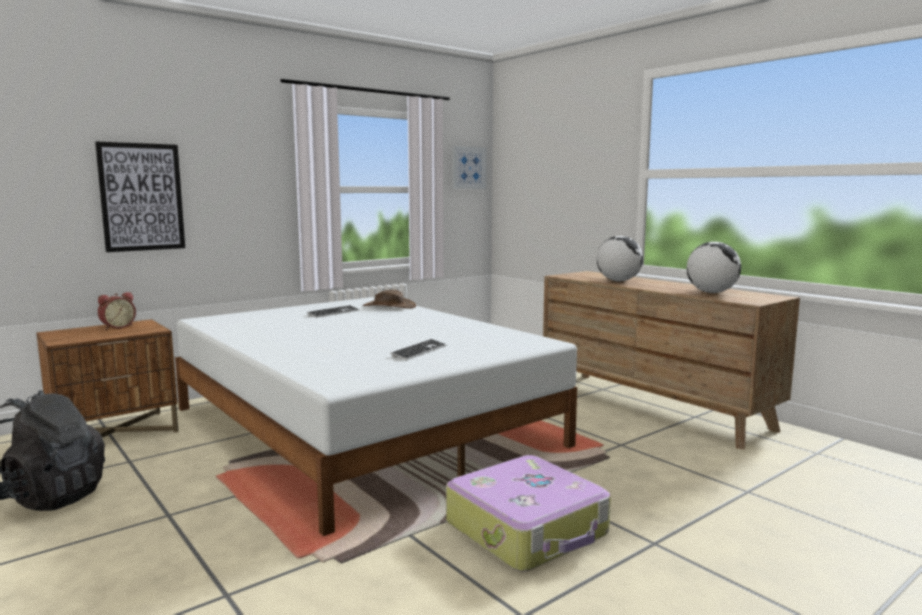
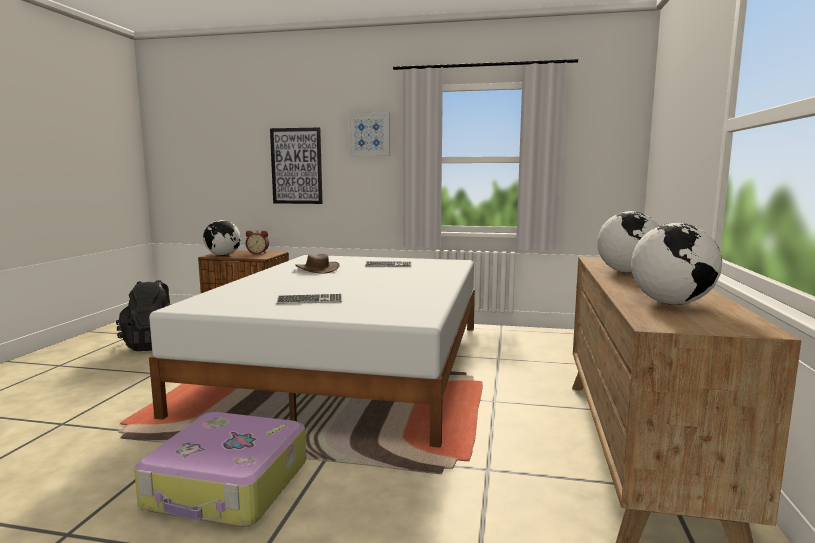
camera: 50 degrees right, 0 degrees up
brown hat [363,289,416,308] -> brown hat moved to [295,254,340,274]
picture [453,146,487,189] -> picture moved to [348,112,390,156]
none -> globe [203,220,241,256]

